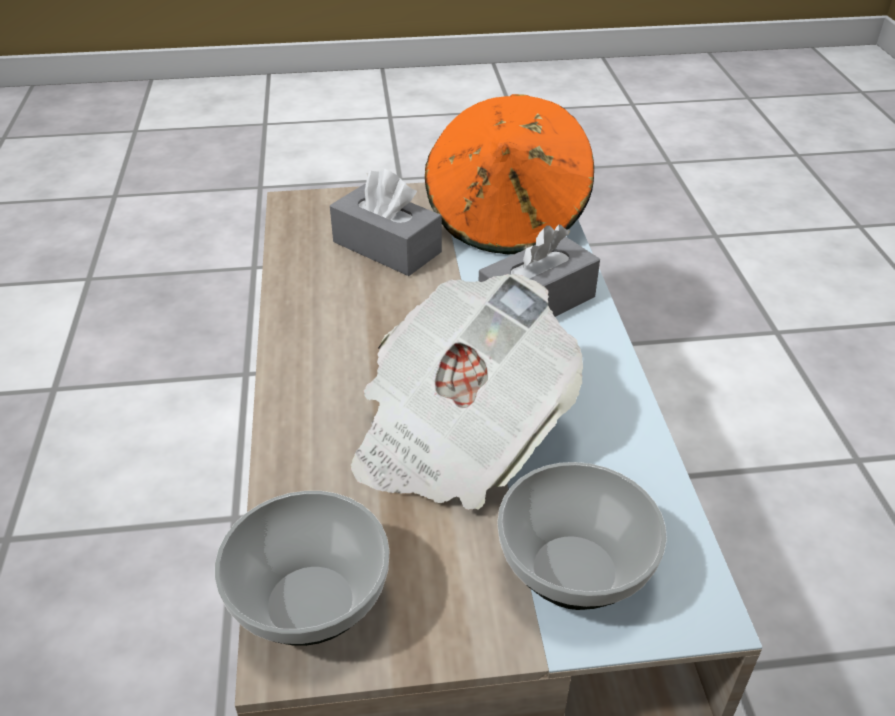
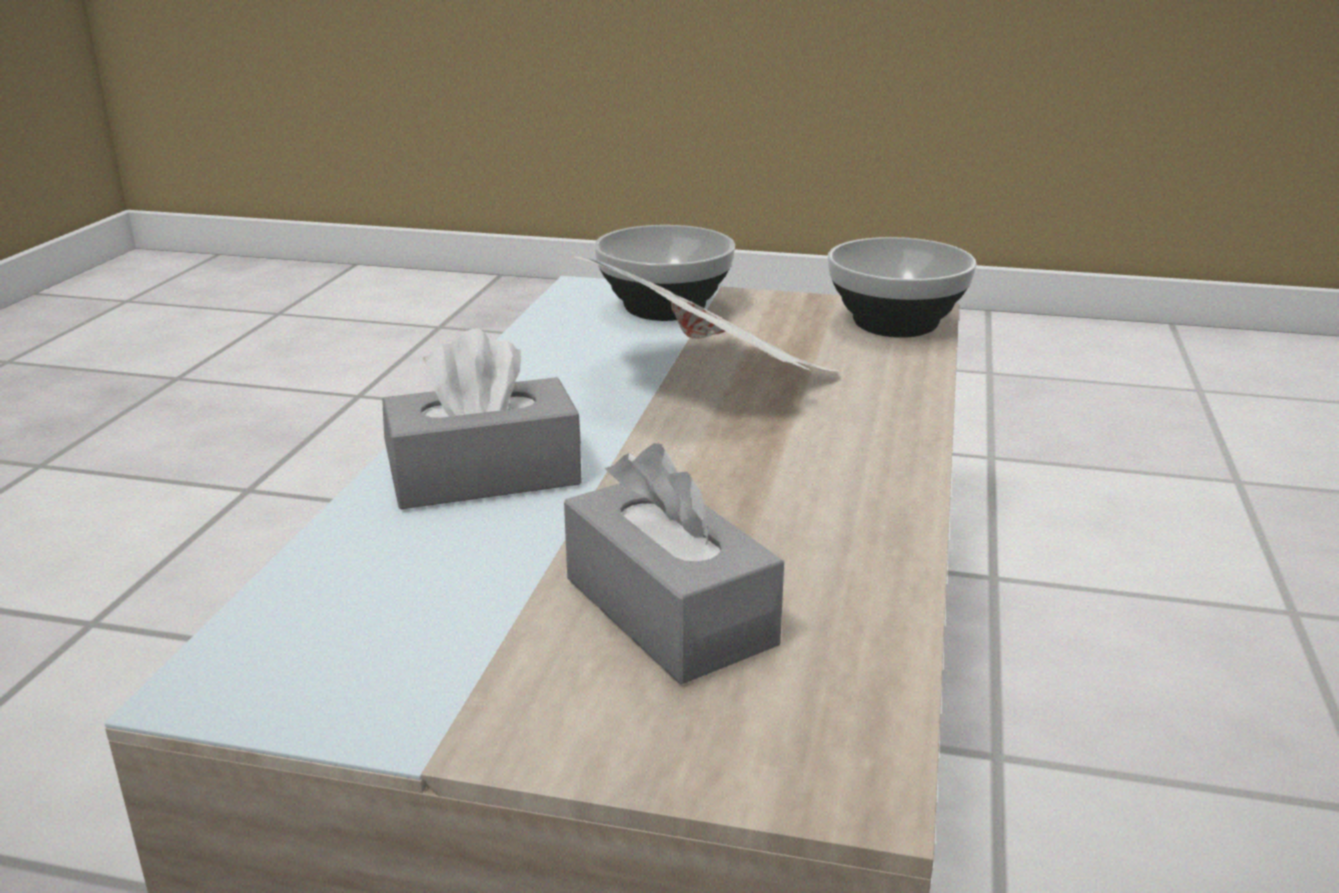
camera: 160 degrees left, 15 degrees down
orange hat [425,94,594,254] -> none

